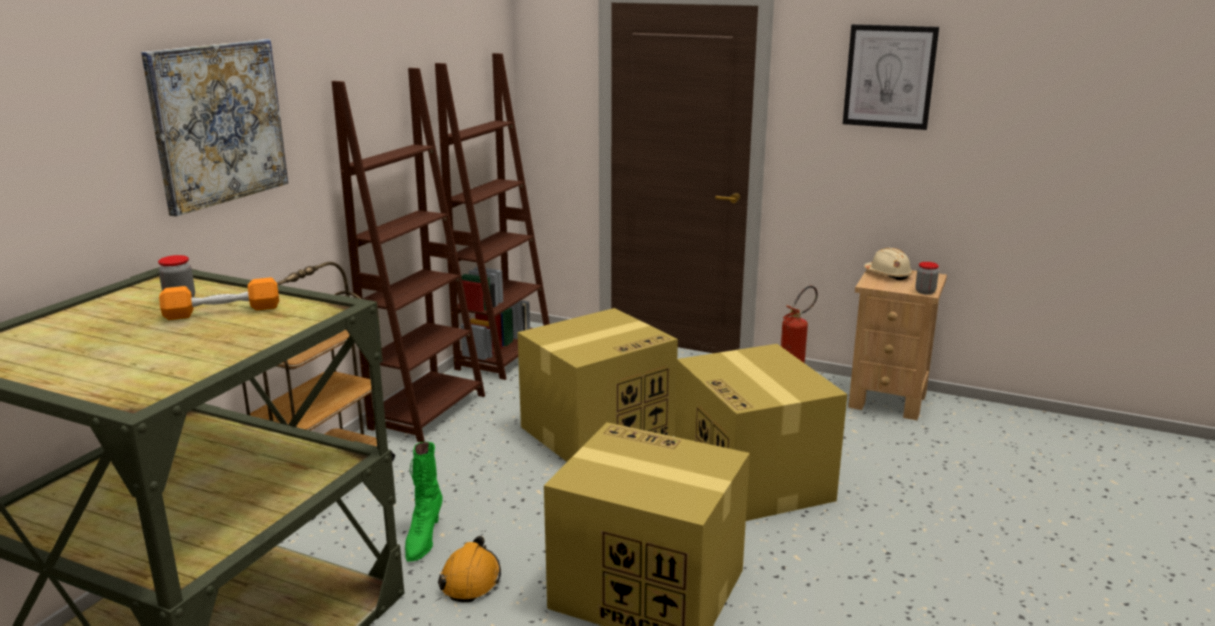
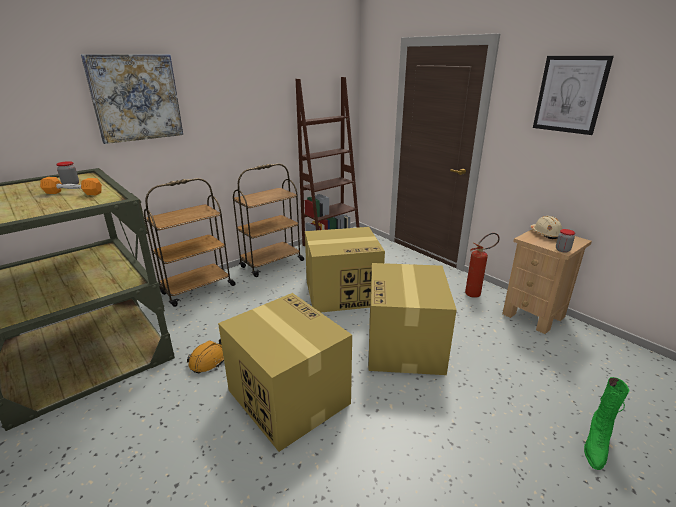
camera: 25 degrees right, 5 degrees up
brown bookcase [332,68,485,442] -> brown cart [233,164,304,277]
green boot [405,442,443,562] -> green boot moved to [584,377,629,470]

